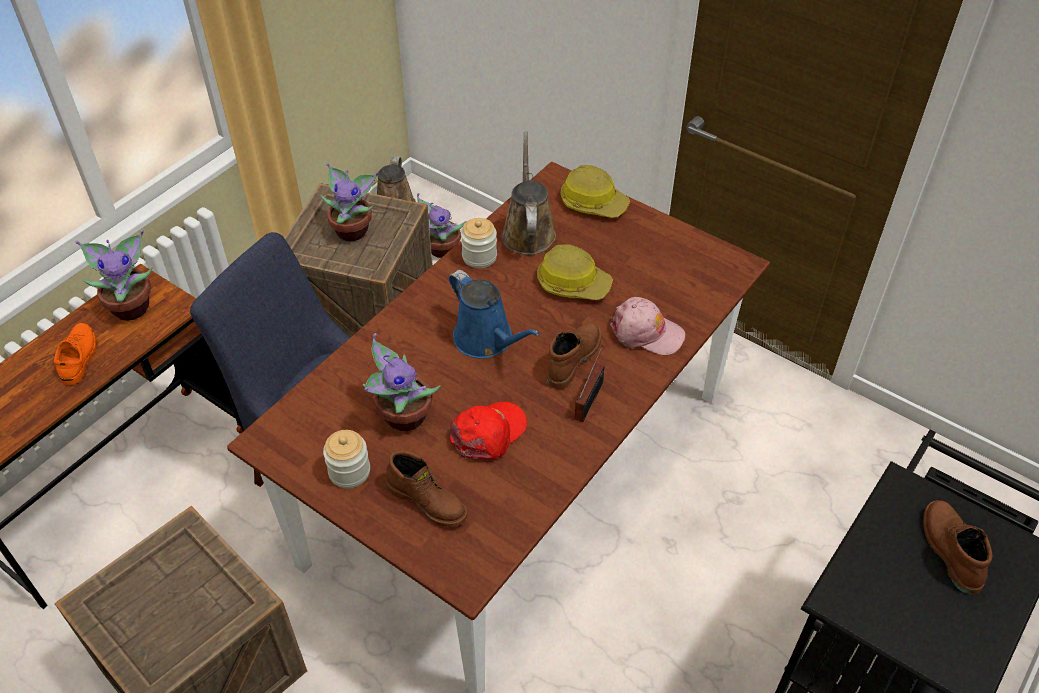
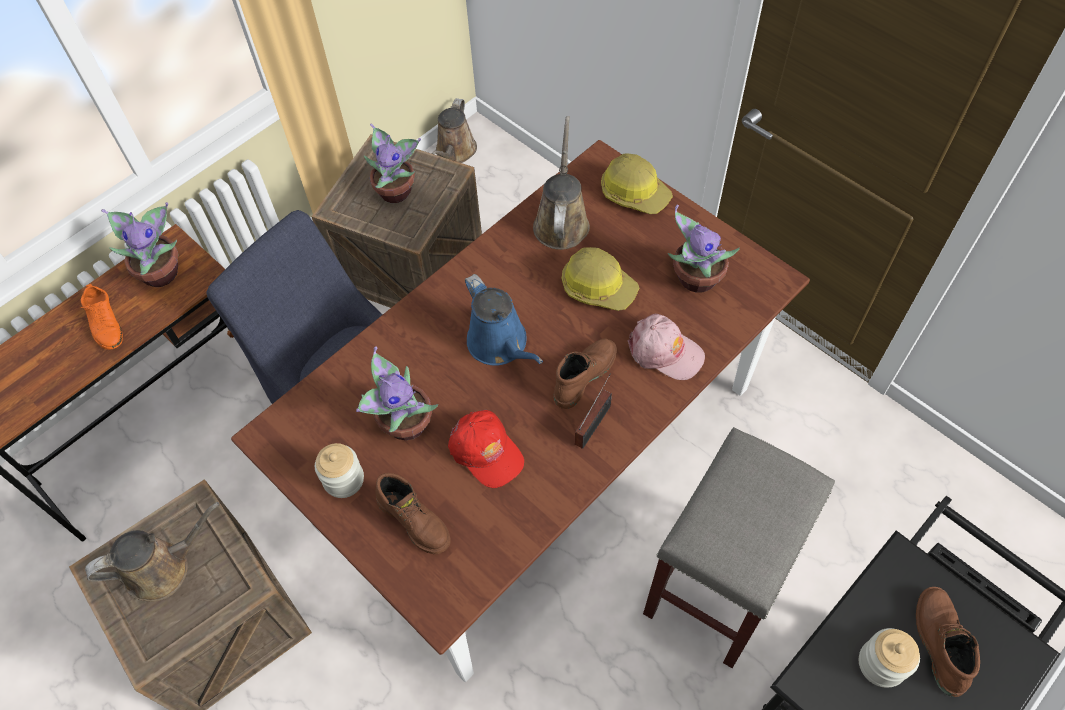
camera: 10 degrees right, 10 degrees up
orange shoe [54,323,97,385] -> orange shoe turned 150 degrees clockwise [81,284,123,350]
potted plant [417,193,466,258] -> potted plant moved to [668,205,740,293]
red cap [449,402,527,460] -> red cap turned 90 degrees clockwise [448,410,524,488]
jar [461,218,497,268] -> jar moved to [859,628,920,687]
none -> brown watering can [85,502,220,602]
none -> grey stool [643,427,835,668]

